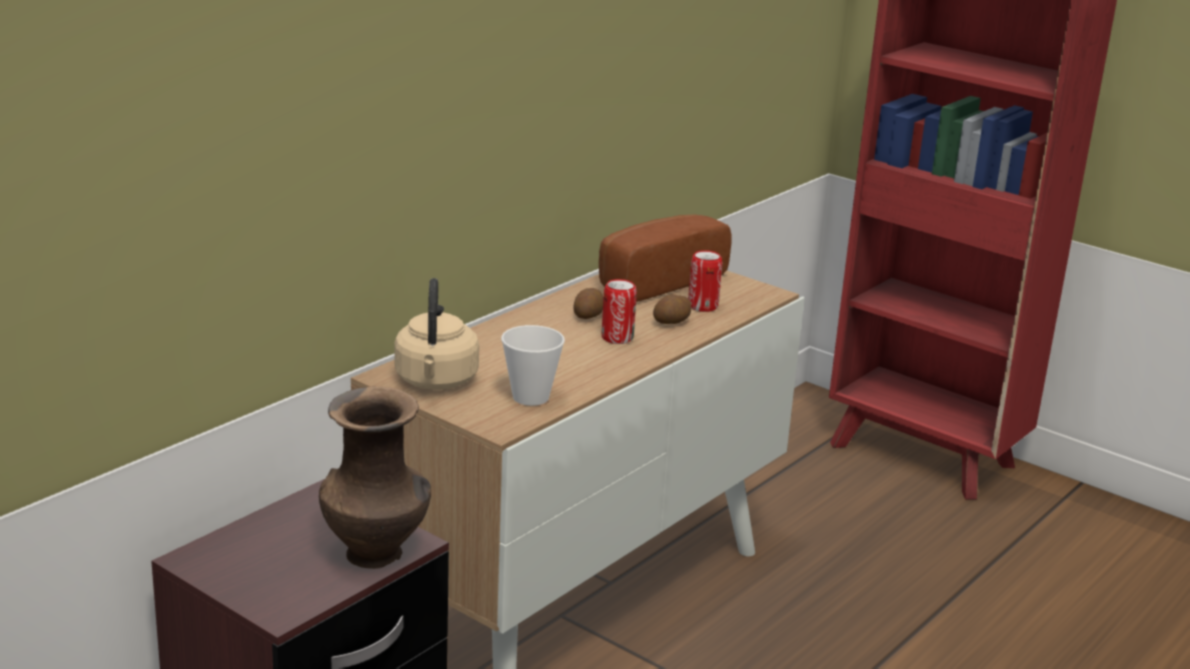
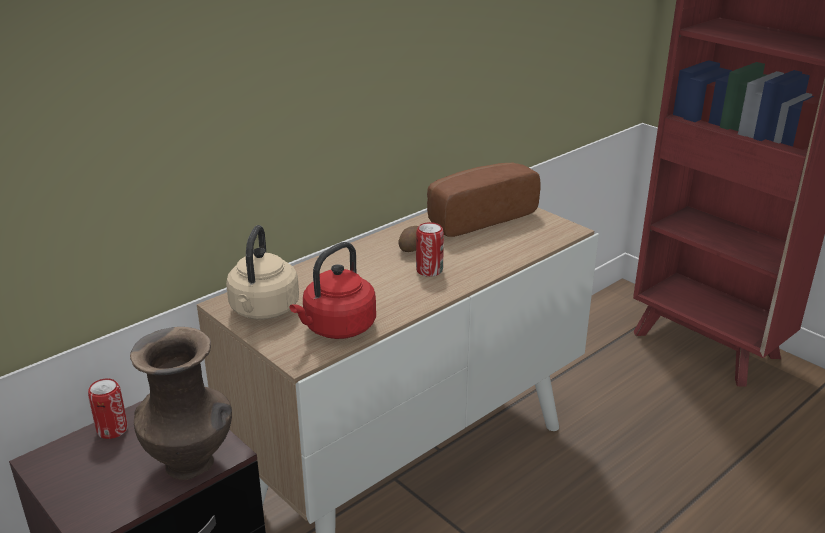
camera: 10 degrees right, 5 degrees up
cup [501,325,565,406] -> red kettle [289,242,376,339]
potato [653,294,692,324] -> none
can [688,250,722,312] -> can moved to [88,379,128,439]

